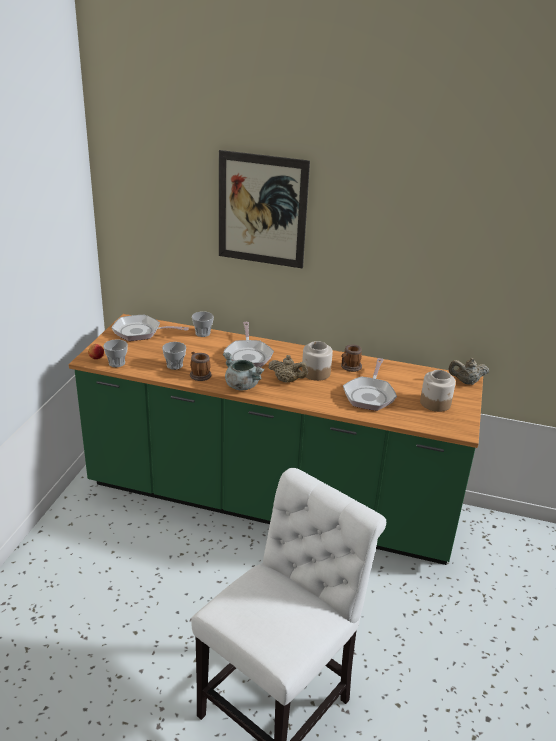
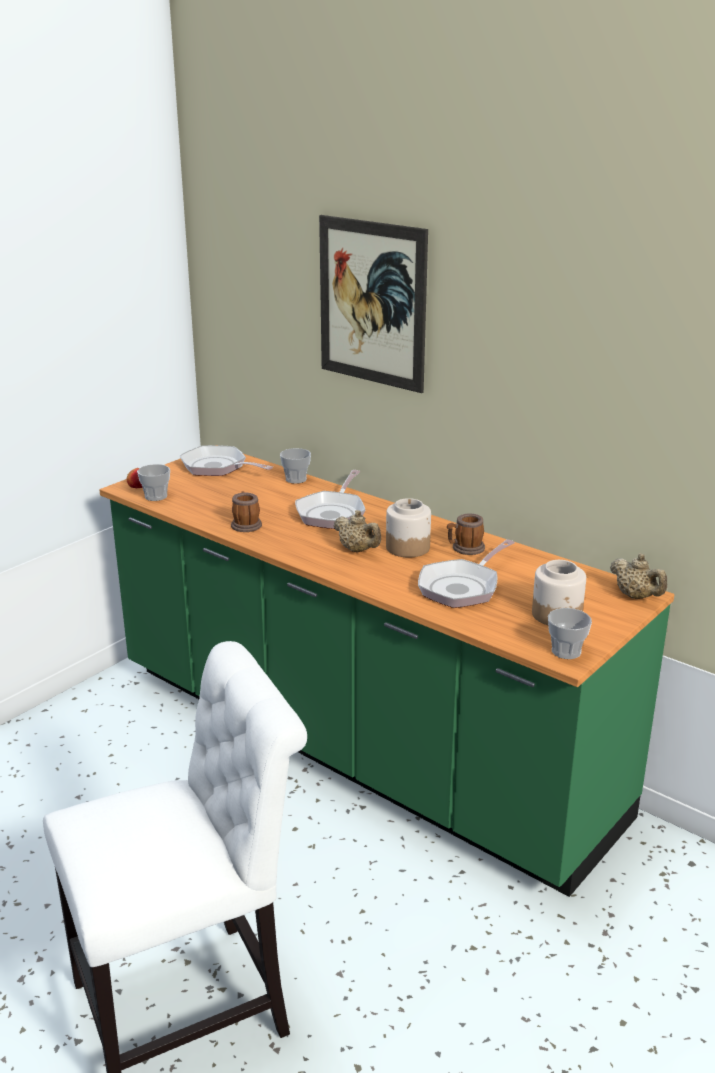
camera: 25 degrees right, 5 degrees down
cup [162,342,186,370] -> cup moved to [548,608,592,659]
grey cooking pot [223,352,264,390] -> none
beige teapot [448,358,489,385] -> beige teapot turned 150 degrees counterclockwise [610,554,667,599]

